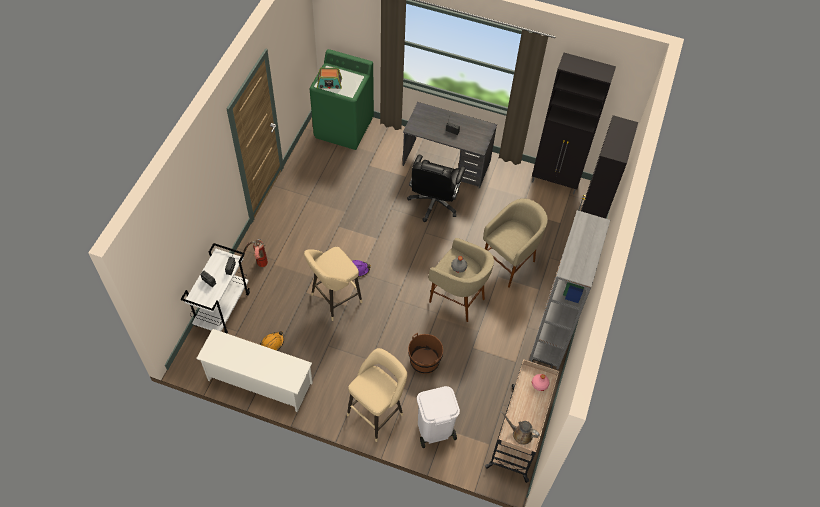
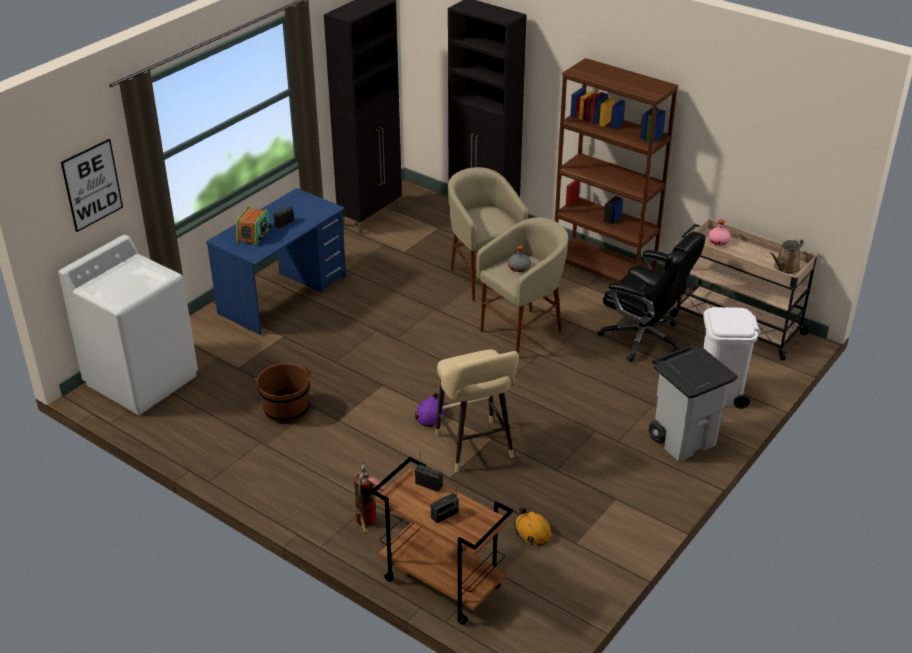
camera: 70 degrees left, 20 degrees down
white cart [181,243,250,334] -> brown cart [371,457,513,625]
white shoe rack [196,329,313,412] -> none
green washing machine [310,49,374,150] -> white washing machine [58,235,198,415]
radio [317,68,342,89] -> radio moved to [236,206,272,246]
beige stool [347,348,407,442] -> grey trash can [649,344,738,461]
grey desk [403,102,497,189] -> blue desk [206,188,346,335]
black office chair [407,155,466,222] -> black office chair moved to [597,231,706,362]
brown bucket [408,333,443,374] -> brown bucket moved to [255,363,310,424]
grey bookcase [529,210,610,369] -> brown bookcase [555,58,678,282]
none -> picture [61,139,123,232]

